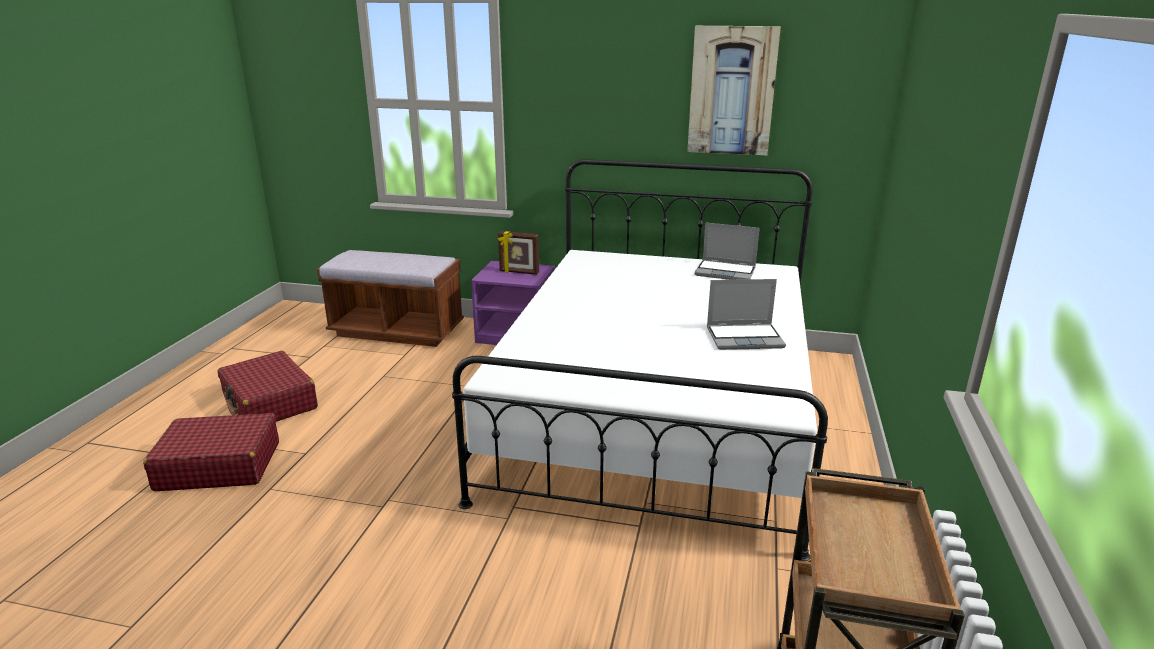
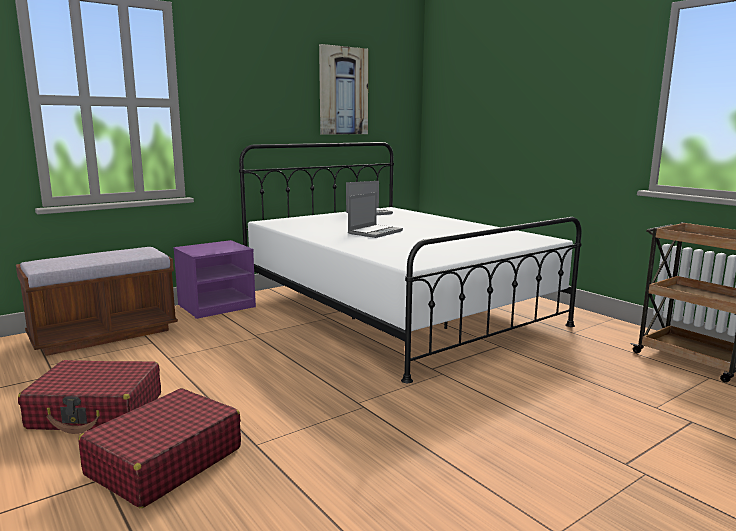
camera: 50 degrees left, 10 degrees down
picture frame [498,231,539,275] -> none
laptop [707,279,786,350] -> laptop moved to [348,192,403,238]

